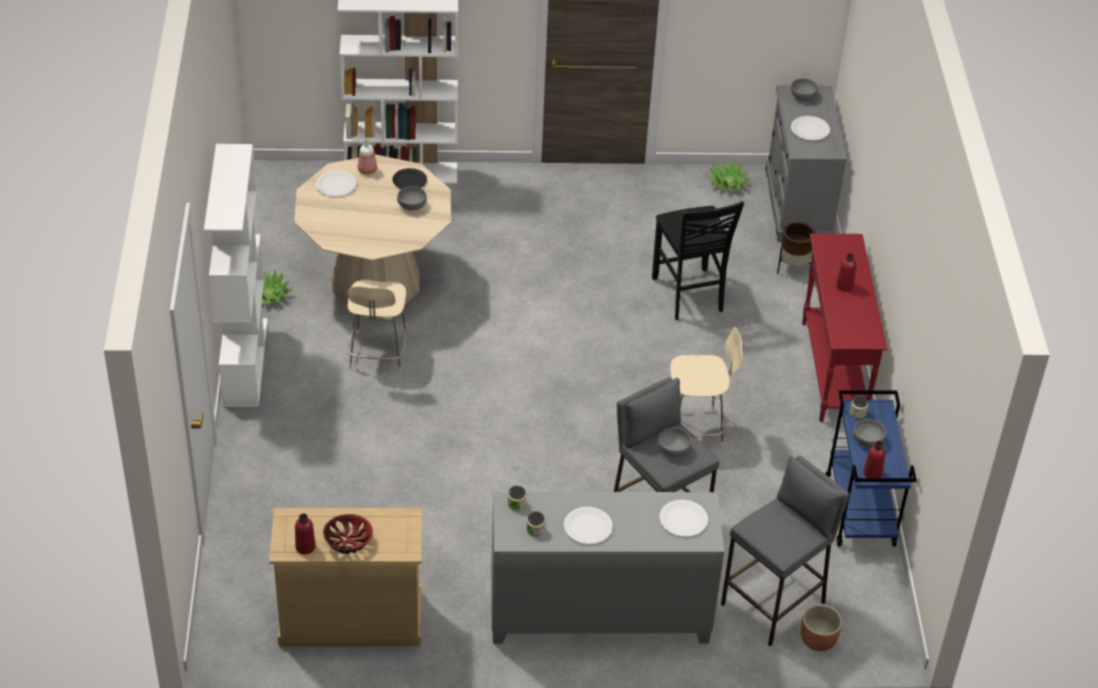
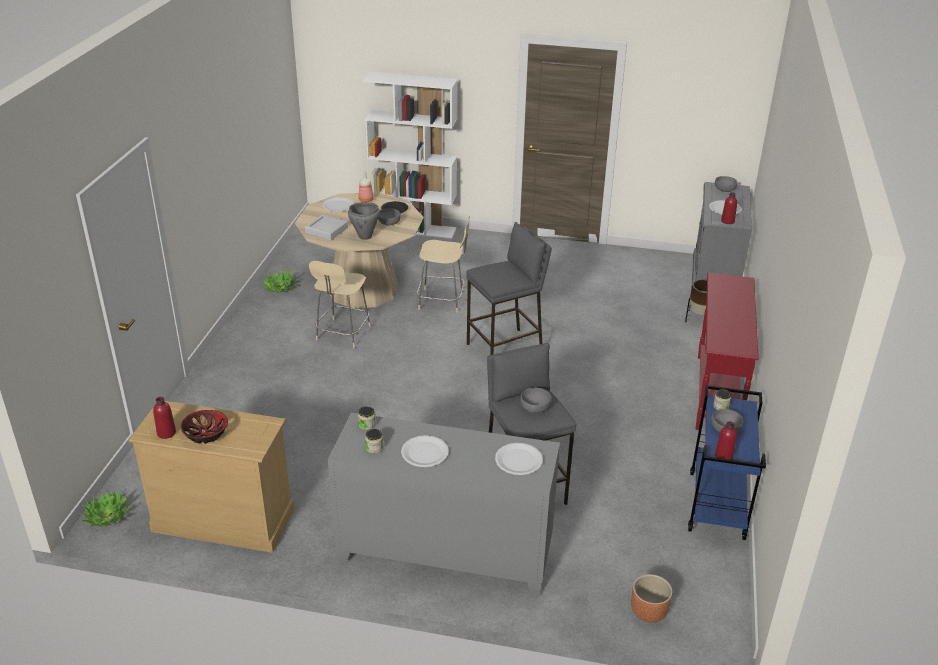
camera: 15 degrees right, 10 degrees down
white bookcase [204,144,268,407] -> none
black chair [652,201,744,320] -> none
beige chair [670,327,743,447] -> beige chair moved to [417,216,470,313]
potted plant [707,160,751,190] -> potted plant moved to [79,491,132,526]
grey stool [721,455,849,646] -> grey stool moved to [466,222,552,355]
red bottle [836,253,857,291] -> red bottle moved to [721,192,737,224]
none -> grey tray [305,214,348,241]
none -> grey cooking pot [348,202,380,240]

